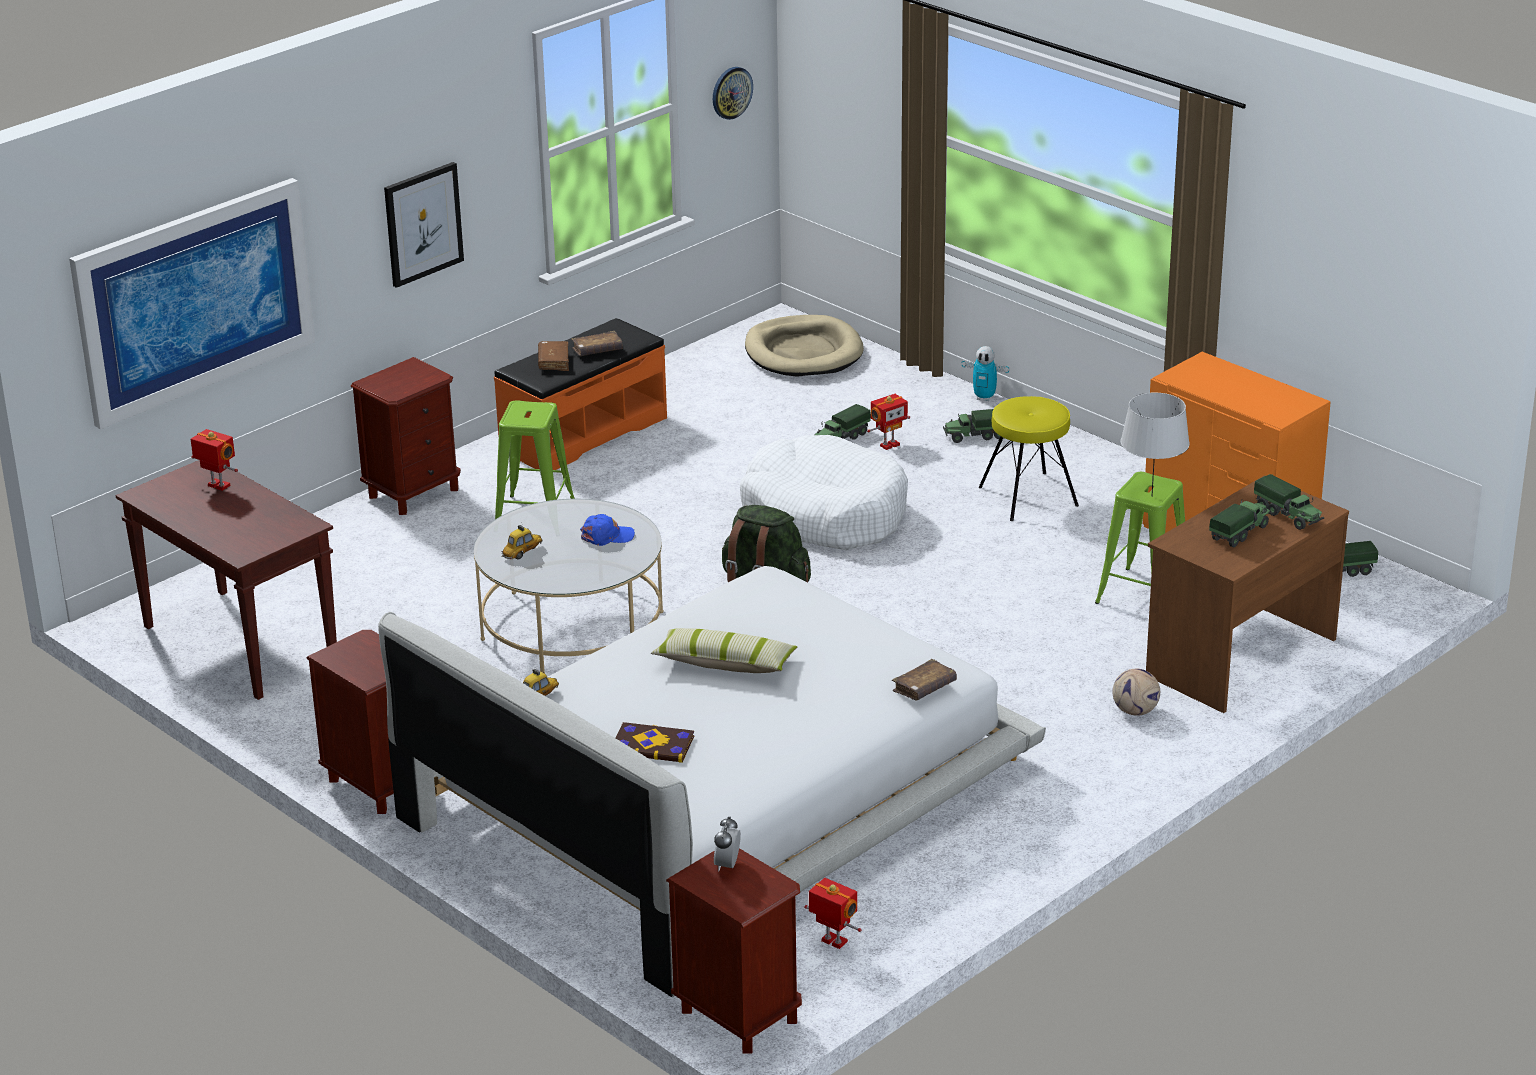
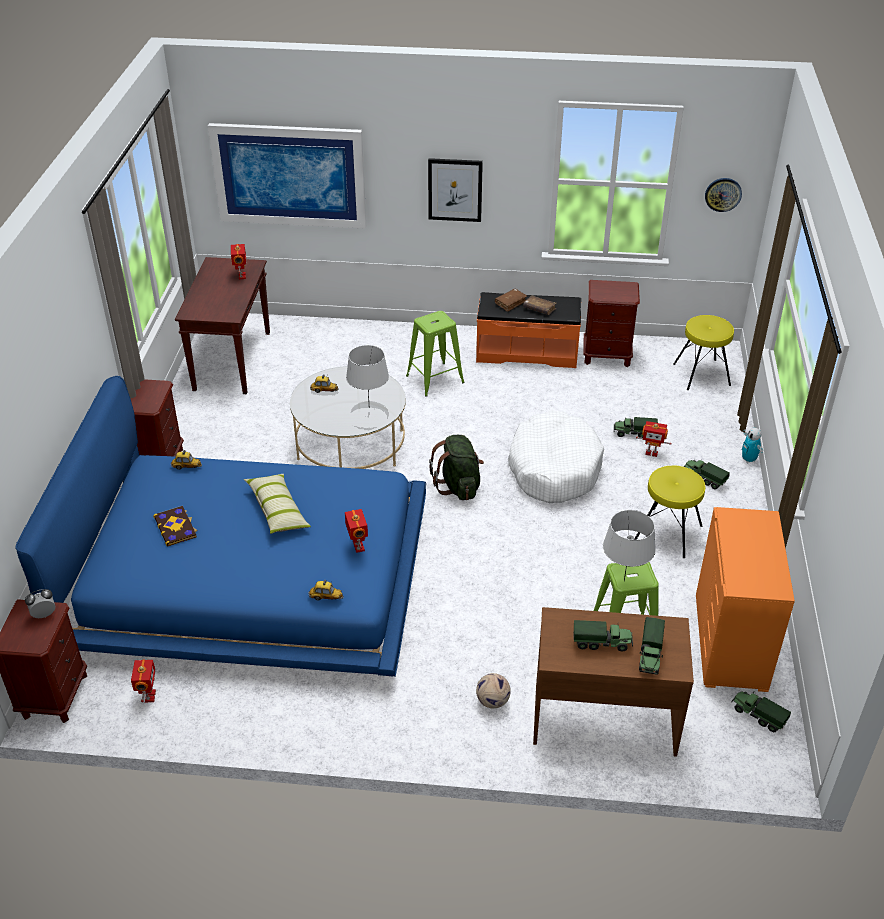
camera: 50 degrees right, 10 degrees up
brown nightstand [351,357,461,515] -> brown nightstand moved to [583,280,640,367]
white bed [378,566,1046,997] -> blue bed [15,376,426,677]
blue cap [580,514,635,546] -> grey table lamp [346,345,389,400]
beige dog bed [745,315,864,377] -> yellow stool [673,315,734,390]
brown book [892,659,957,700] -> toy car [309,580,344,601]
none -> toy robot [345,509,368,553]

